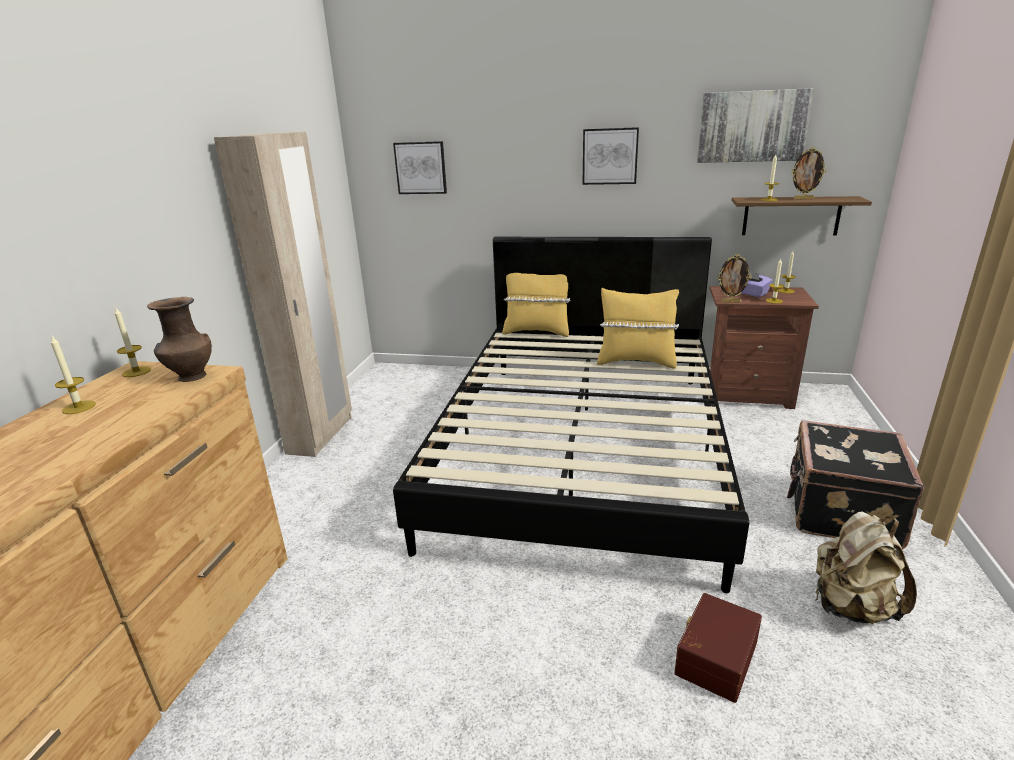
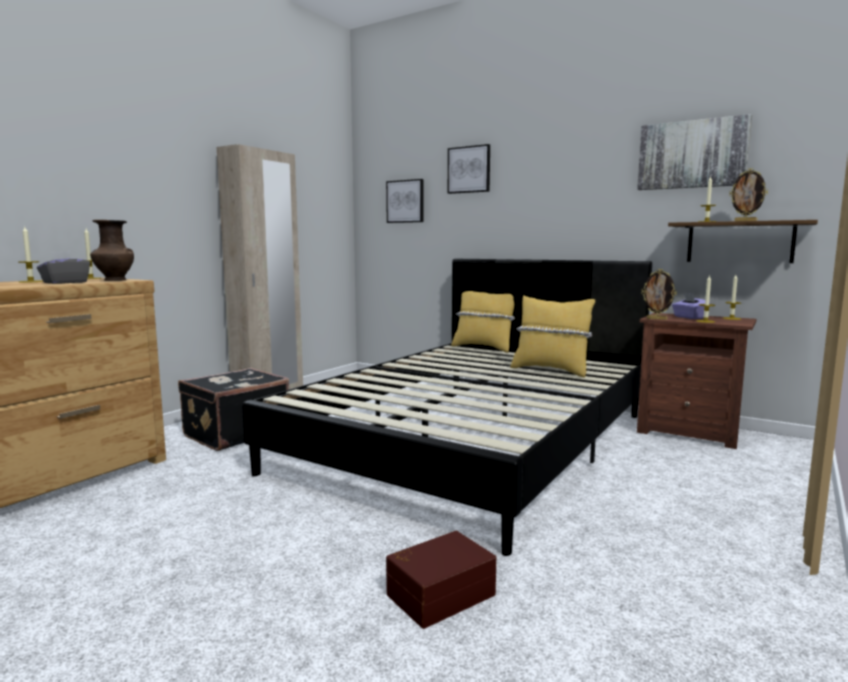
camera: 20 degrees right, 15 degrees down
picture [582,127,639,185] -> picture moved to [448,144,490,194]
black suitcase [787,420,924,549] -> black suitcase moved to [178,368,289,451]
beige backpack [815,511,917,624] -> none
none -> grey tissue box [37,251,90,284]

